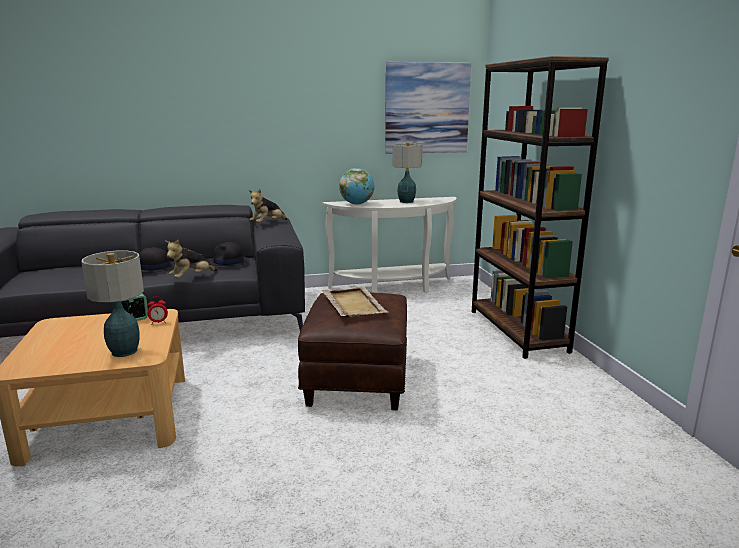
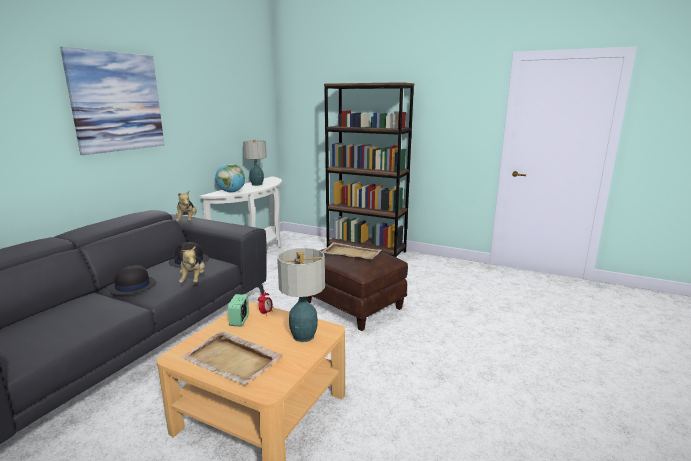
camera: 50 degrees left, 0 degrees up
picture [385,62,471,154] -> picture moved to [60,47,164,155]
none -> beige tray [180,331,283,385]

